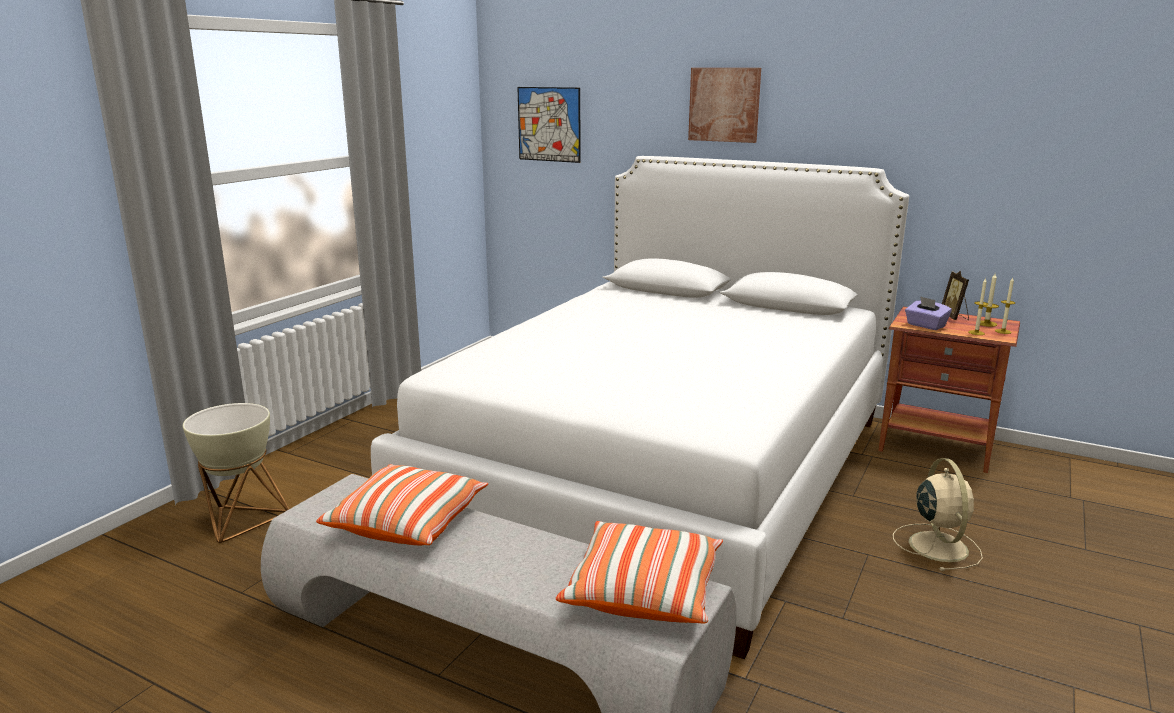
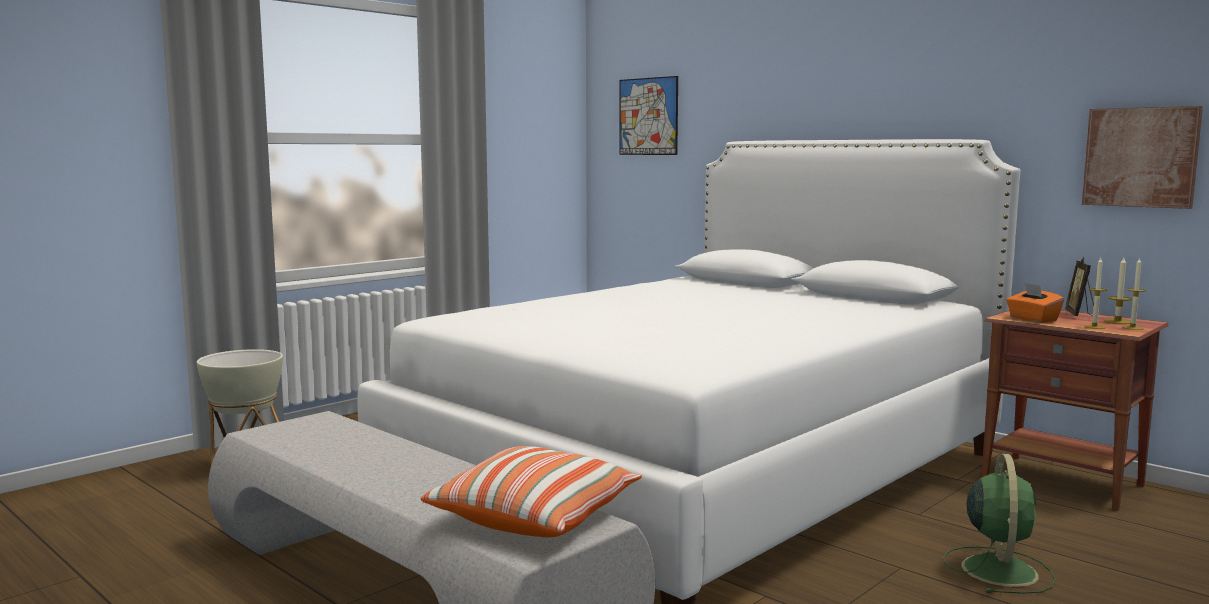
camera: 15 degrees right, 10 degrees down
pillow [316,464,488,545] -> none
picture [688,68,761,143] -> picture moved to [1082,106,1203,209]
beige fan [893,458,983,571] -> green fan [943,454,1056,594]
purple tissue box [905,296,952,330] -> orange tissue box [1006,283,1064,323]

